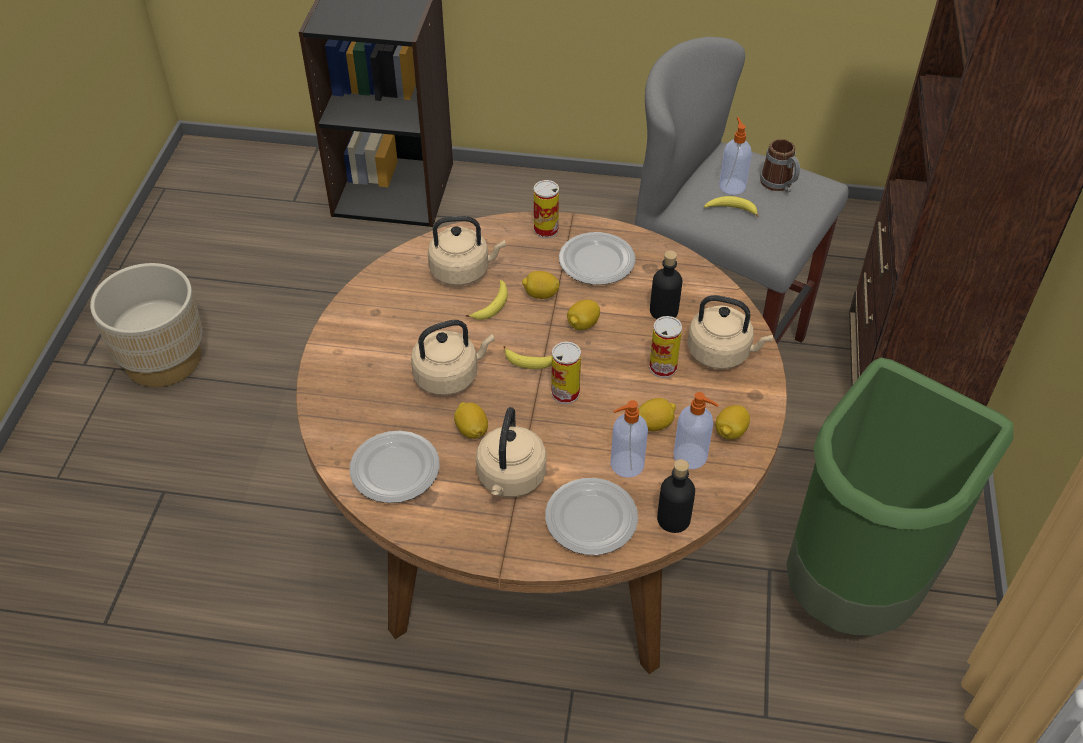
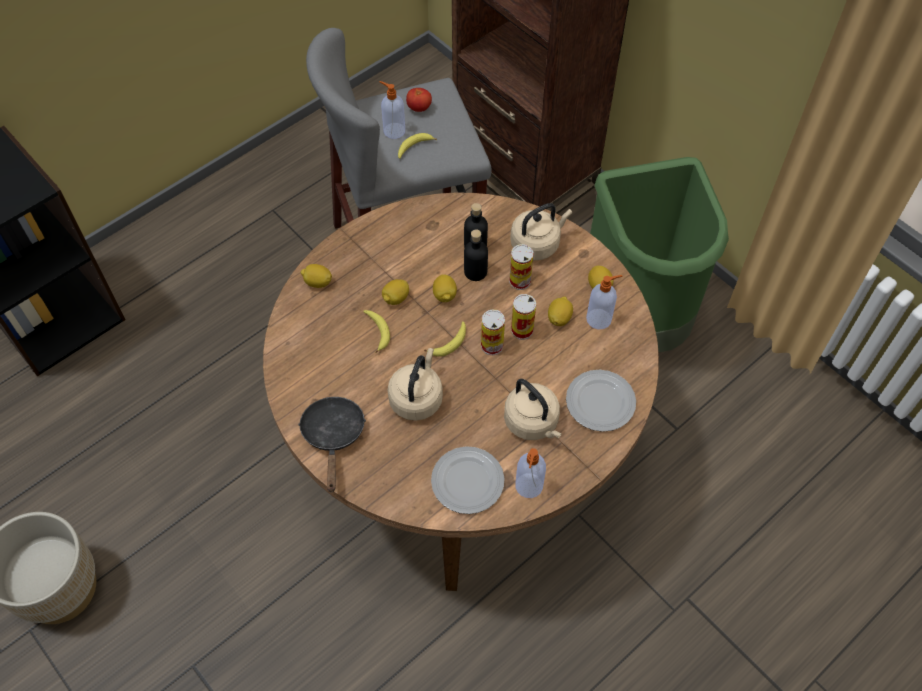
camera: 50 degrees left, 10 degrees up
beige kettle [428,216,506,286] -> none
lemon [454,402,488,439] -> lemon moved to [301,264,332,288]
can [534,180,559,238] -> can moved to [511,294,536,340]
plate [559,232,636,285] -> none
soap dispenser [610,400,648,478] -> soap dispenser moved to [515,448,546,498]
black bottle [657,459,695,533] -> black bottle moved to [464,229,488,281]
mug [760,139,800,193] -> tomato [406,88,432,112]
none -> black frying pan [298,397,366,492]

